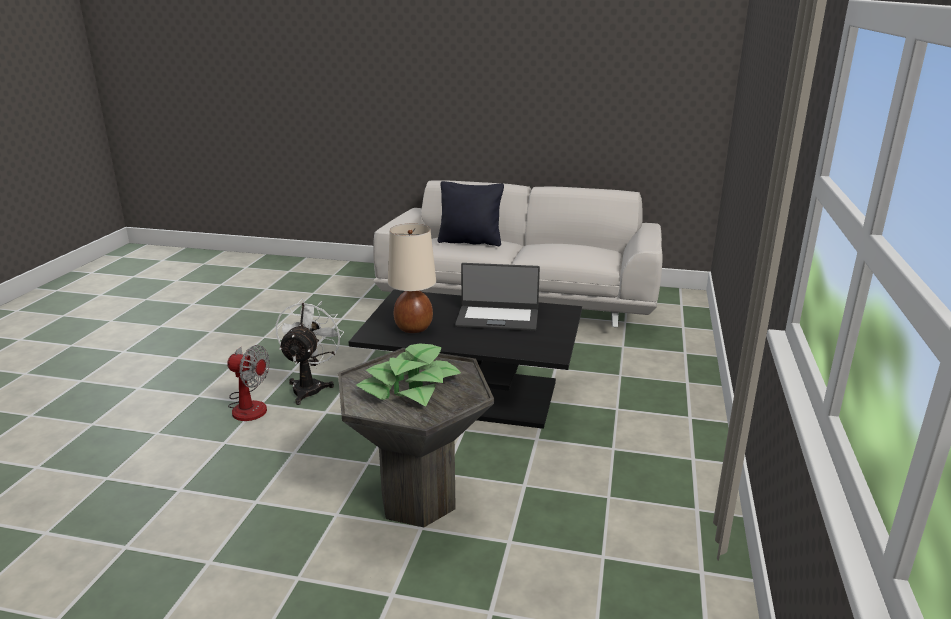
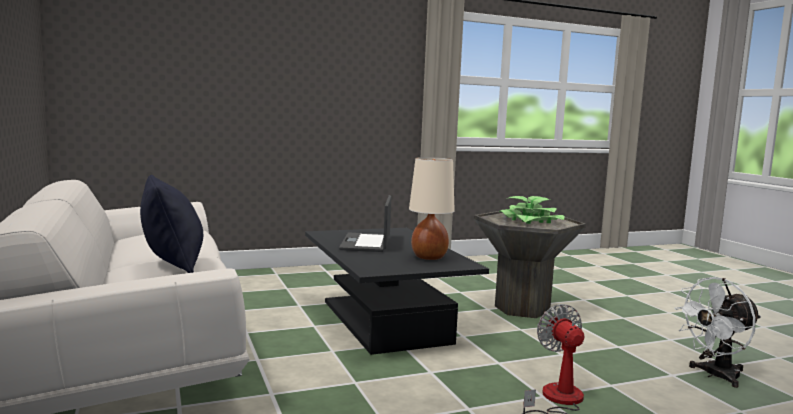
camera: 125 degrees left, 15 degrees down
white fan [276,299,344,405] -> white fan moved to [674,277,761,388]
laptop [455,263,540,331] -> laptop turned 150 degrees counterclockwise [339,195,392,252]

